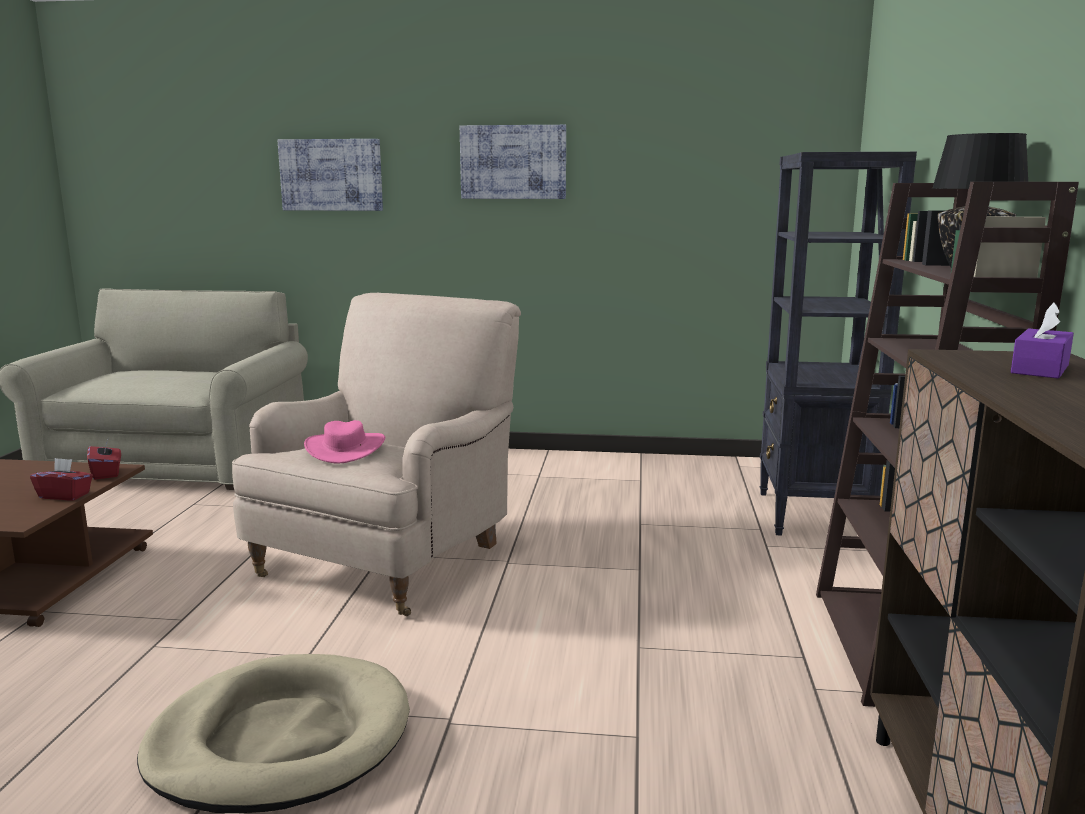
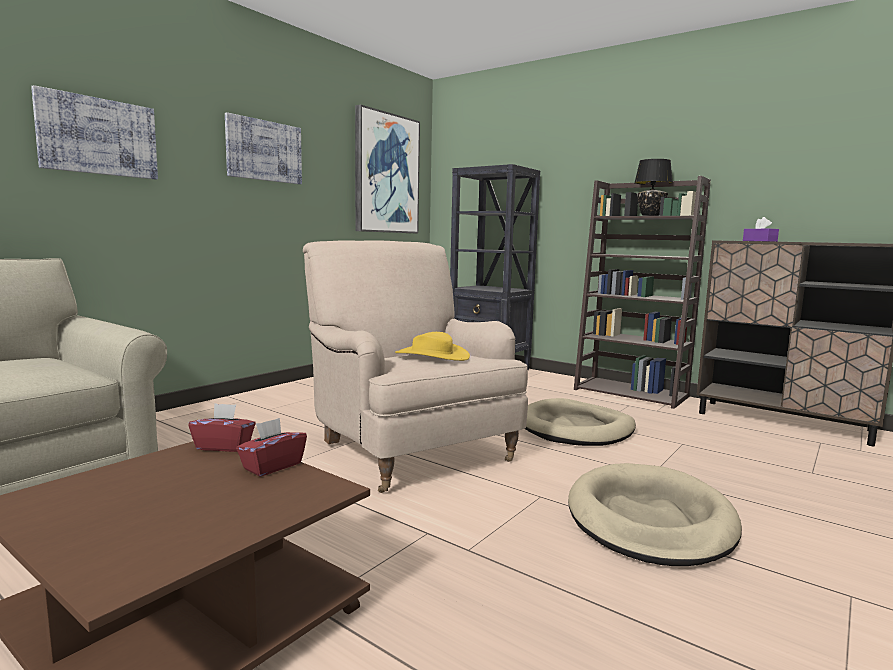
camera: 60 degrees left, 5 degrees down
pink hat [304,420,385,463] -> yellow hat [395,332,470,361]
none -> picture [355,105,420,233]
none -> beige dog bed [525,398,636,446]

